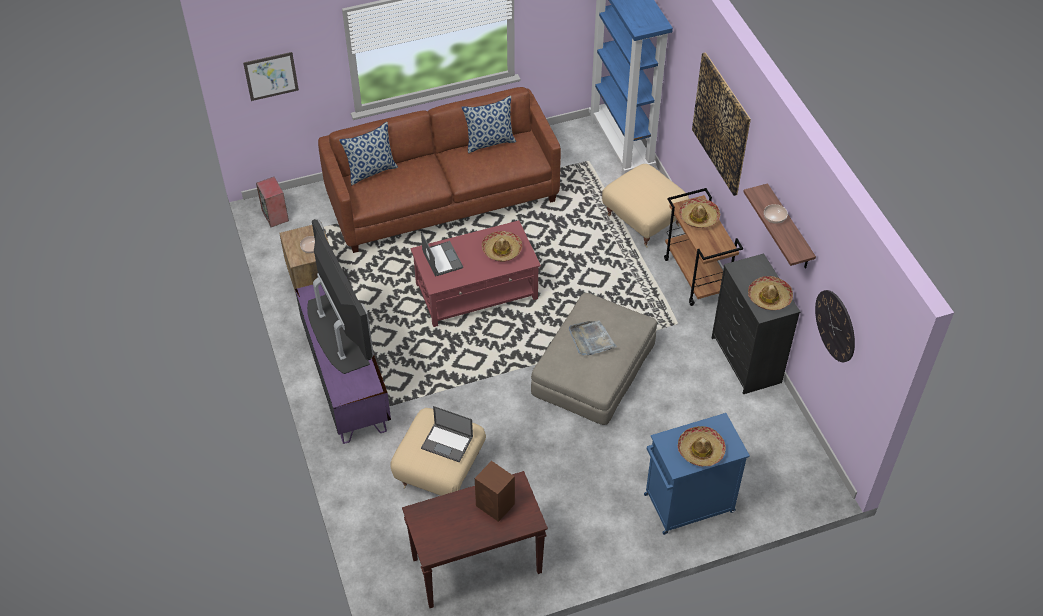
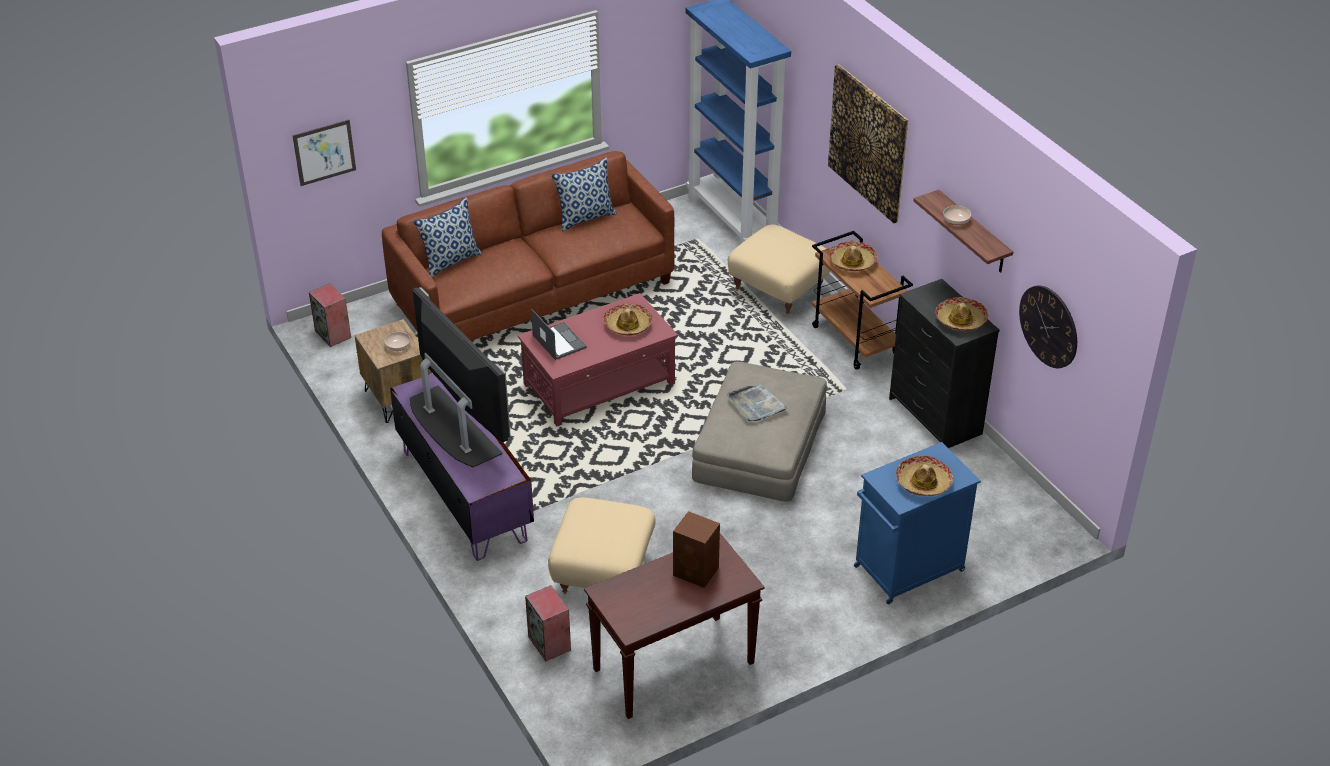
camera: 10 degrees left, 10 degrees down
laptop [421,406,473,463] -> none
none -> speaker [525,585,571,662]

